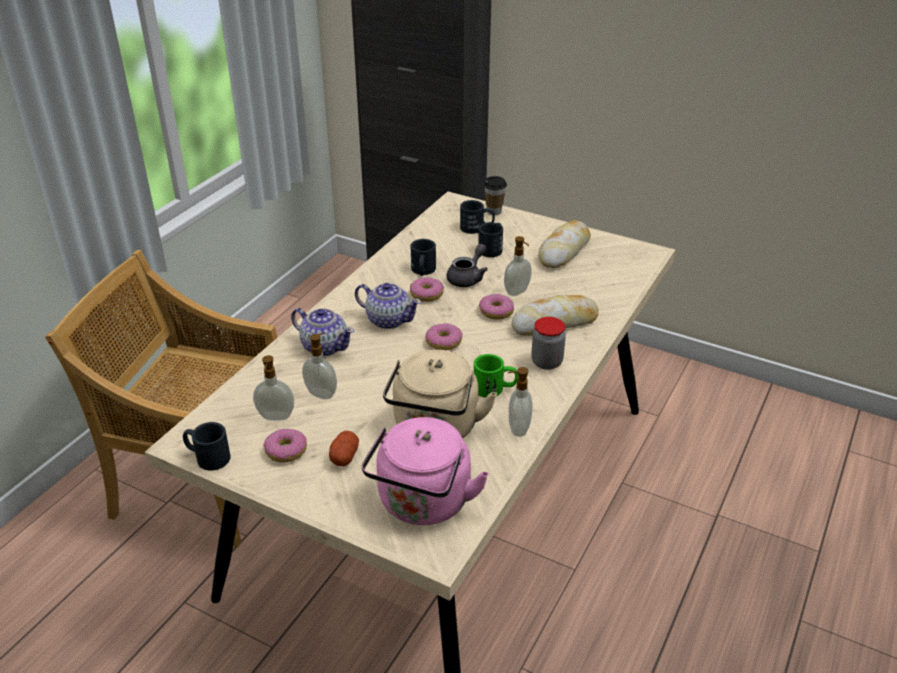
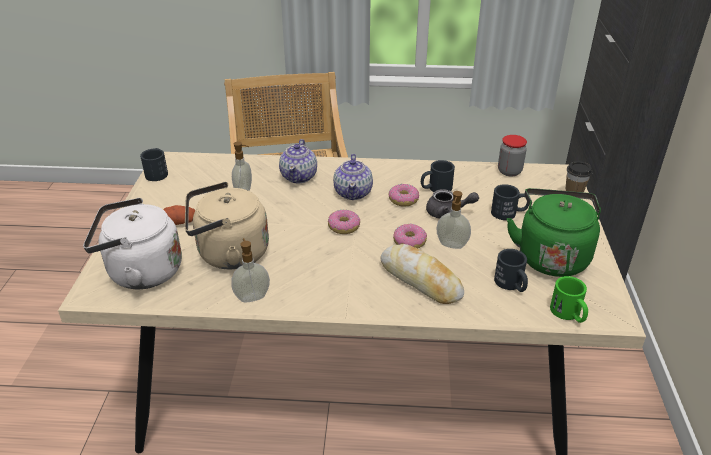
camera: 65 degrees right, 0 degrees up
soap dispenser [253,355,294,421] -> none
donut [263,429,307,463] -> none
pink kettle [362,417,489,525] -> white kettle [83,198,182,289]
black mug [460,200,495,234] -> black mug moved to [494,249,528,292]
green mug [474,354,518,398] -> green mug moved to [550,276,588,323]
jar [531,317,566,370] -> jar moved to [498,135,527,177]
bread [538,220,591,268] -> green kettle [507,188,601,277]

